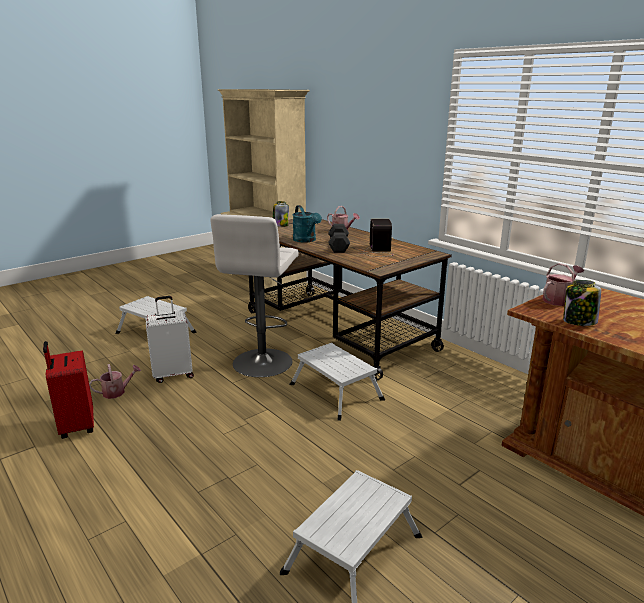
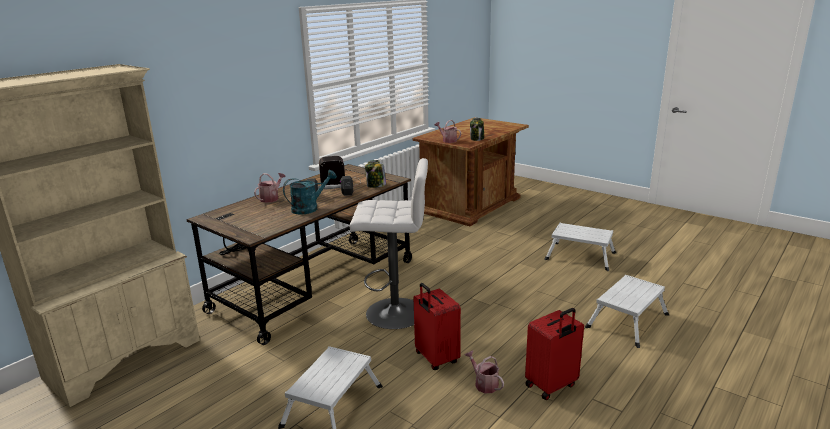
camera: 100 degrees left, 0 degrees up
white suitcase [145,296,194,383] -> red suitcase [413,283,461,370]
jar [273,201,289,227] -> jar moved to [365,160,386,188]
white step ladder [289,343,385,421] -> white step ladder moved to [585,275,669,348]

